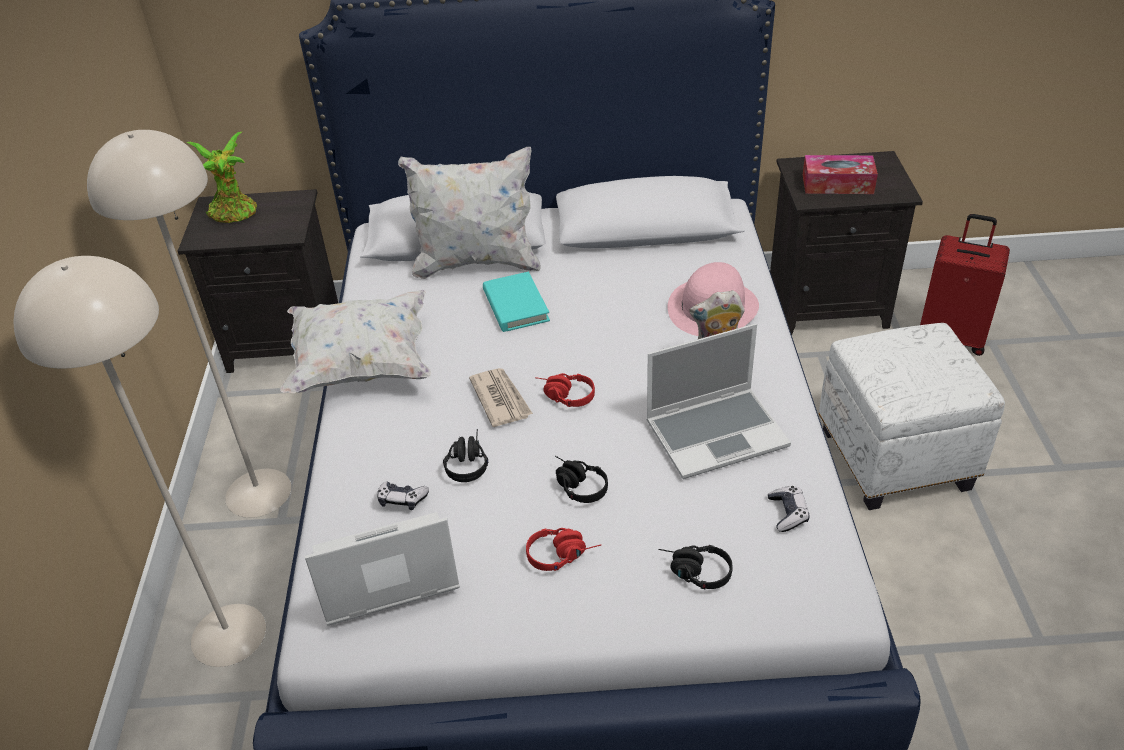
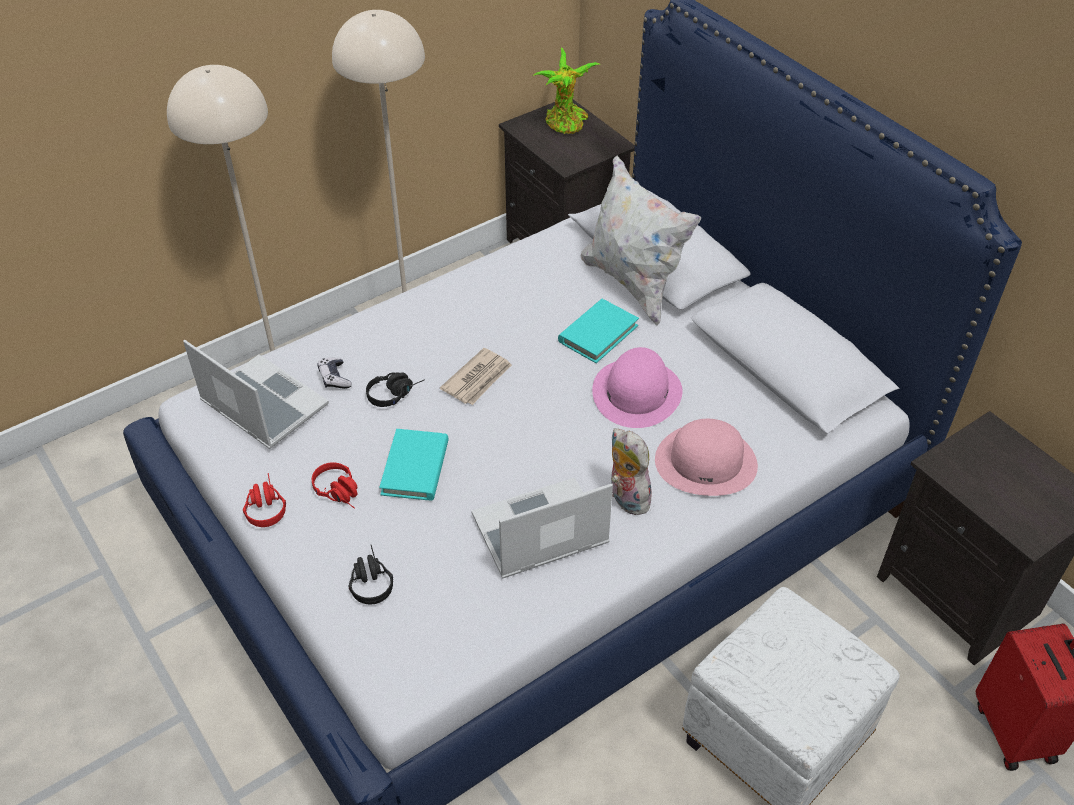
camera: 55 degrees right, 5 degrees up
white pillow [280,290,431,393] -> none
red headphones [535,373,595,407] -> red headphones moved to [243,473,286,527]
black headphones [555,456,608,503] -> turquoise book [379,429,448,501]
laptop [646,324,791,479] -> laptop turned 120 degrees clockwise [471,477,613,578]
game controller [768,486,810,532] -> none
tissue box [803,155,878,194] -> none
none -> pink hat [592,347,682,428]

